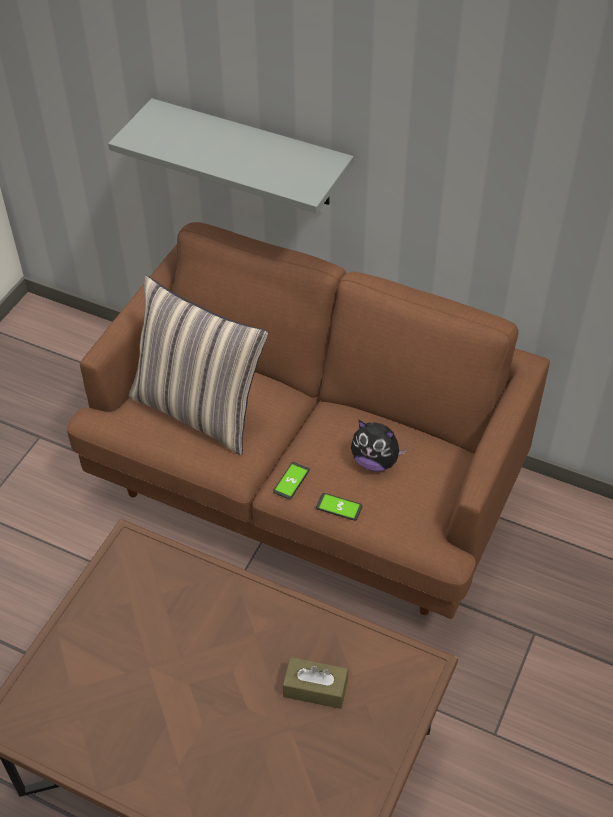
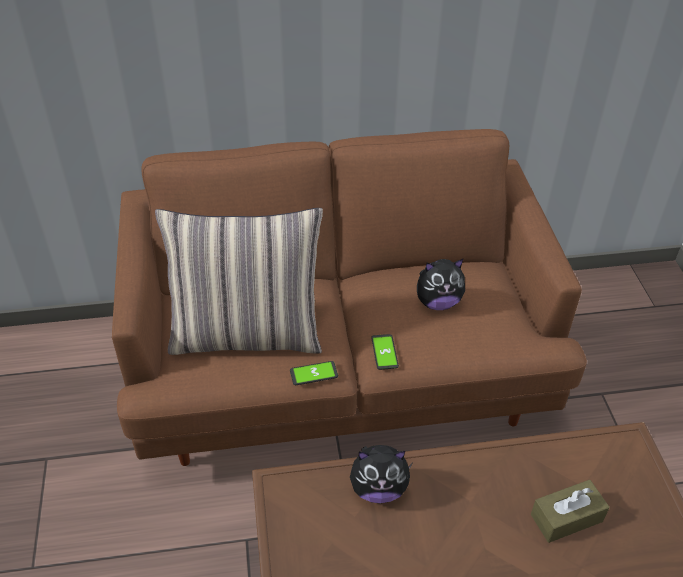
camera: 35 degrees left, 5 degrees down
grey shelf [108,98,354,213] -> none
phone [316,493,363,521] -> phone moved to [290,361,338,385]
none -> plush toy [350,445,413,503]

